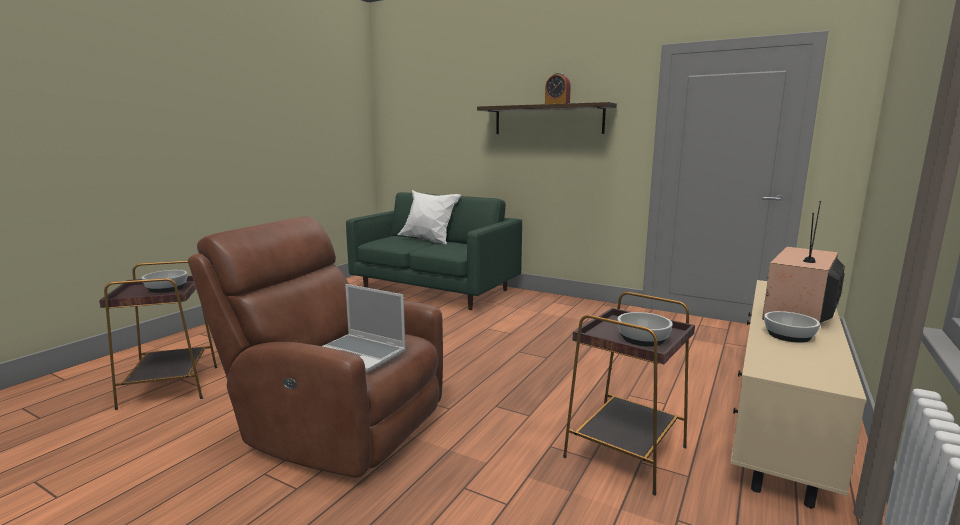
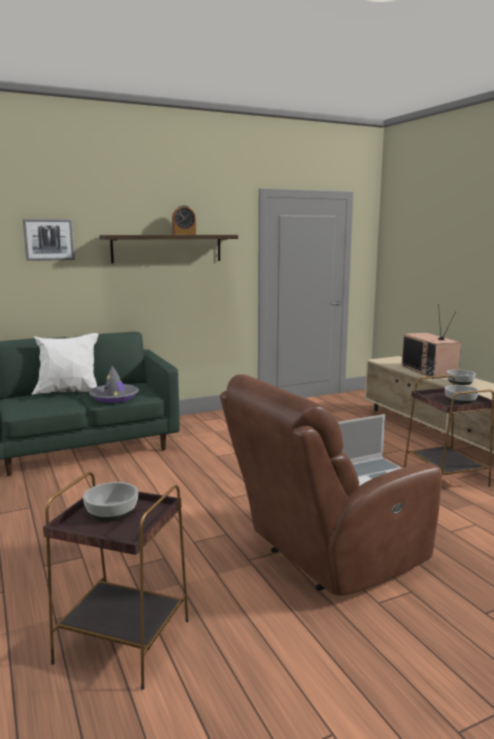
camera: 55 degrees left, 0 degrees up
none -> picture [23,219,75,261]
none -> grey hat [89,366,139,403]

